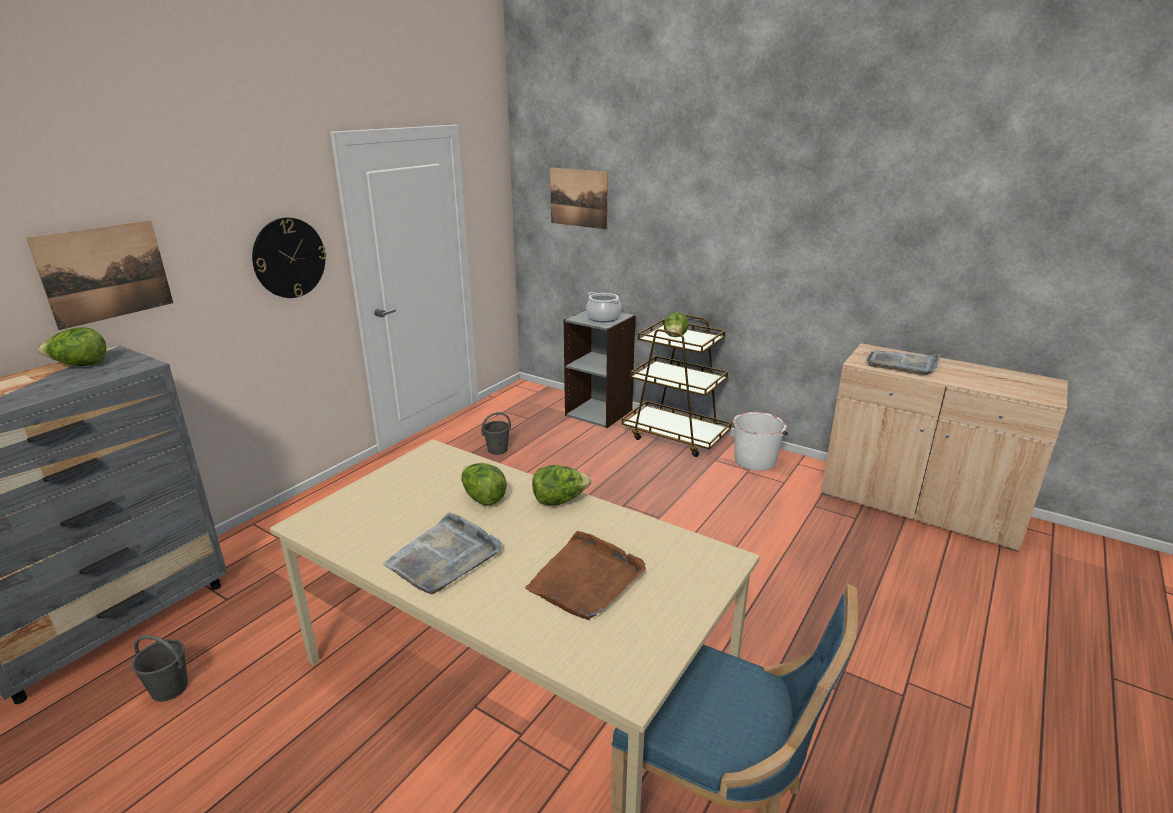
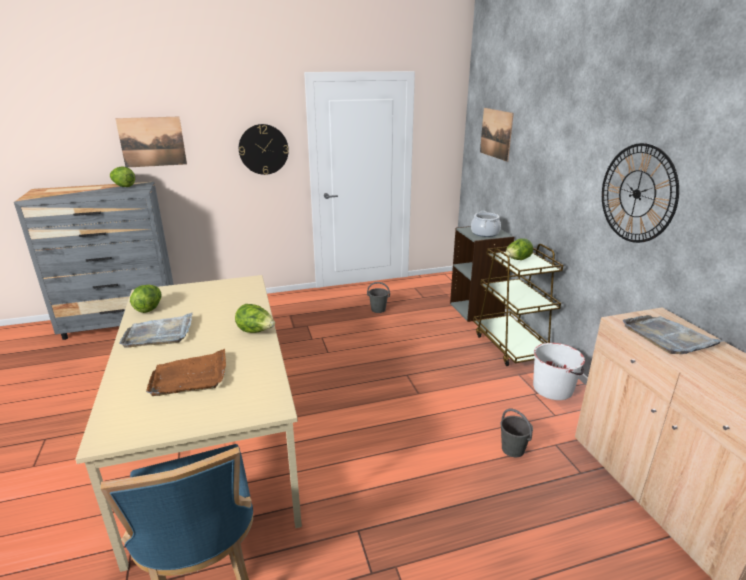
camera: 40 degrees right, 0 degrees up
grey bucket [131,635,188,702] -> grey bucket moved to [500,409,533,458]
lettuce [461,463,507,506] -> lettuce moved to [130,285,161,313]
none -> wall clock [602,143,679,243]

